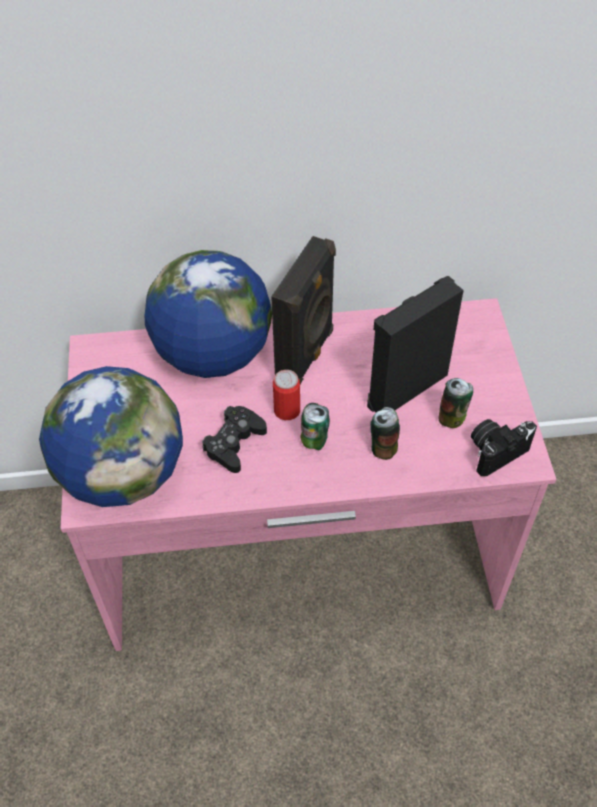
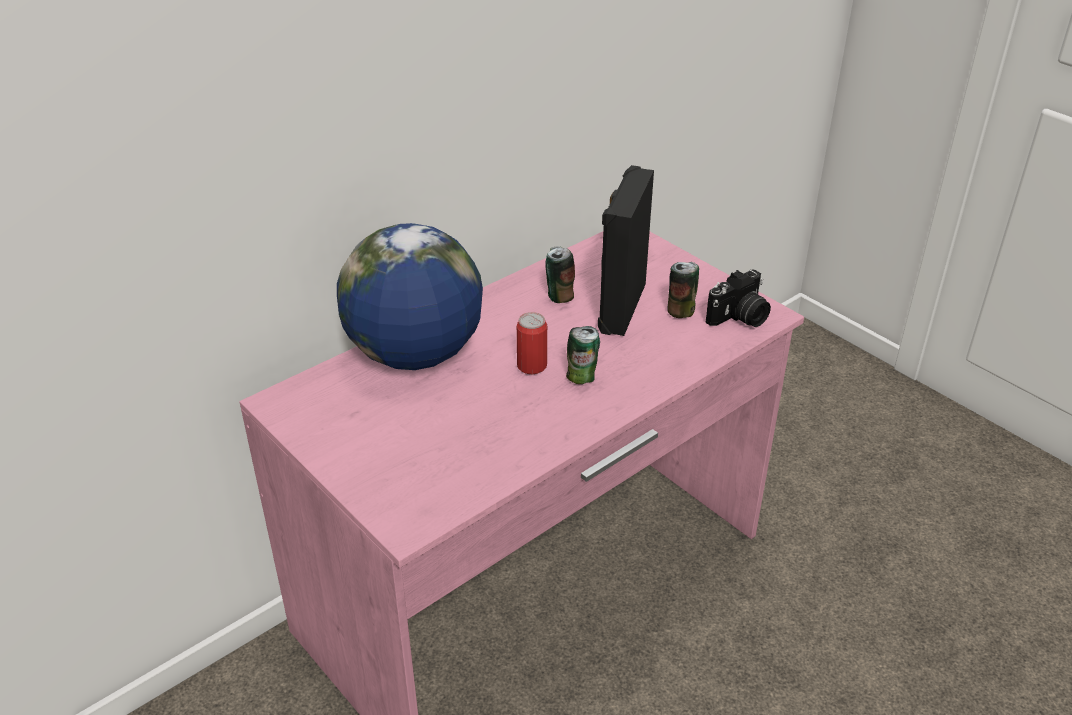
camera: 35 degrees left, 15 degrees down
globe [39,366,183,507] -> none
black game controller [202,406,267,473] -> none
black speaker [271,236,336,384] -> none
can [370,407,400,460] -> can moved to [545,246,575,303]
camera [471,419,537,476] -> camera turned 150 degrees counterclockwise [705,270,771,327]

